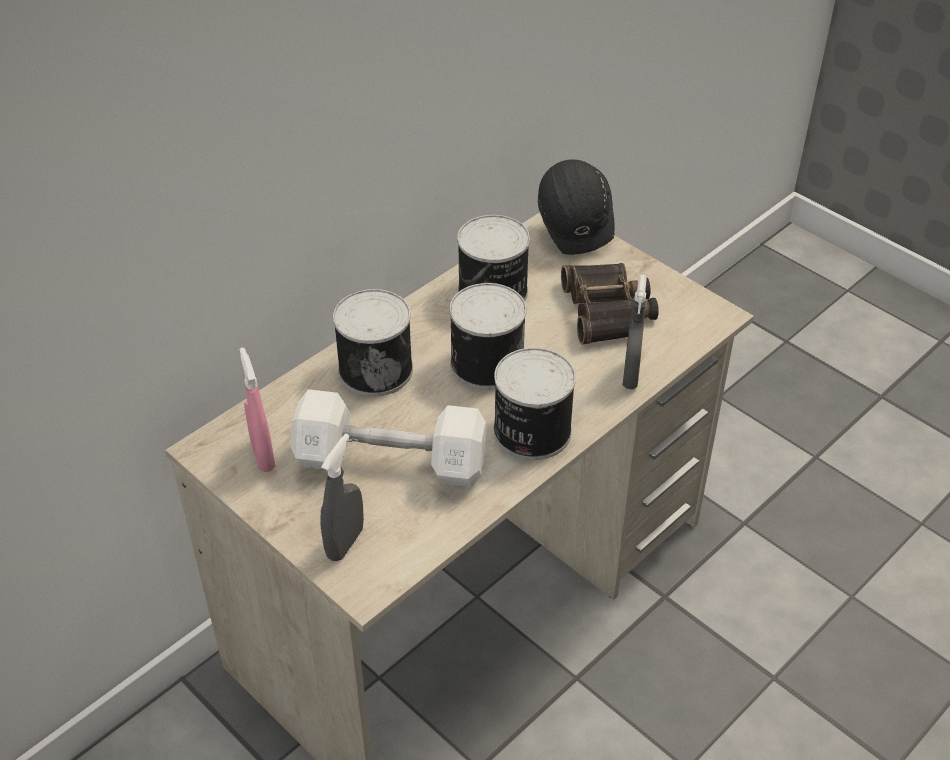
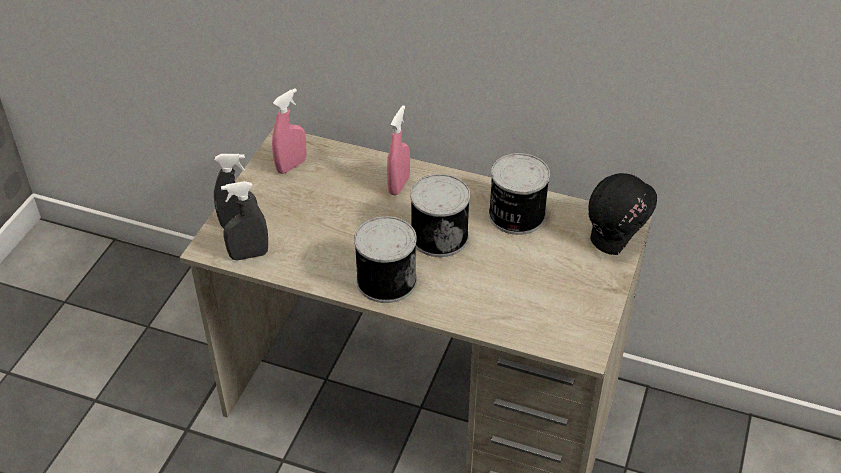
camera: 65 degrees right, 0 degrees up
white dumbbell [291,389,487,487] -> none
can [333,289,413,396] -> pink spray bottle [387,105,410,195]
binoculars [561,263,659,344] -> none
grey spray bottle [623,275,646,389] -> grey spray bottle moved to [221,181,268,261]

